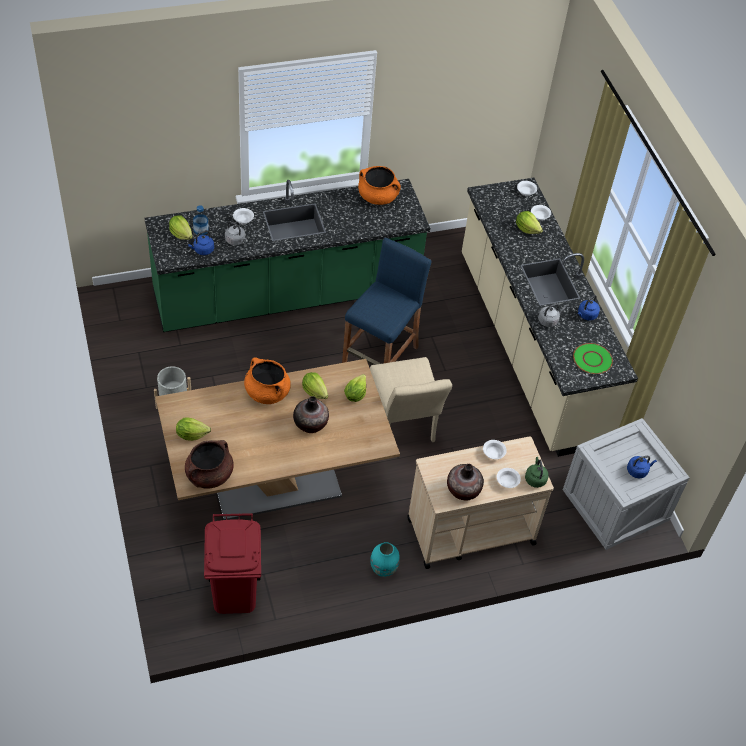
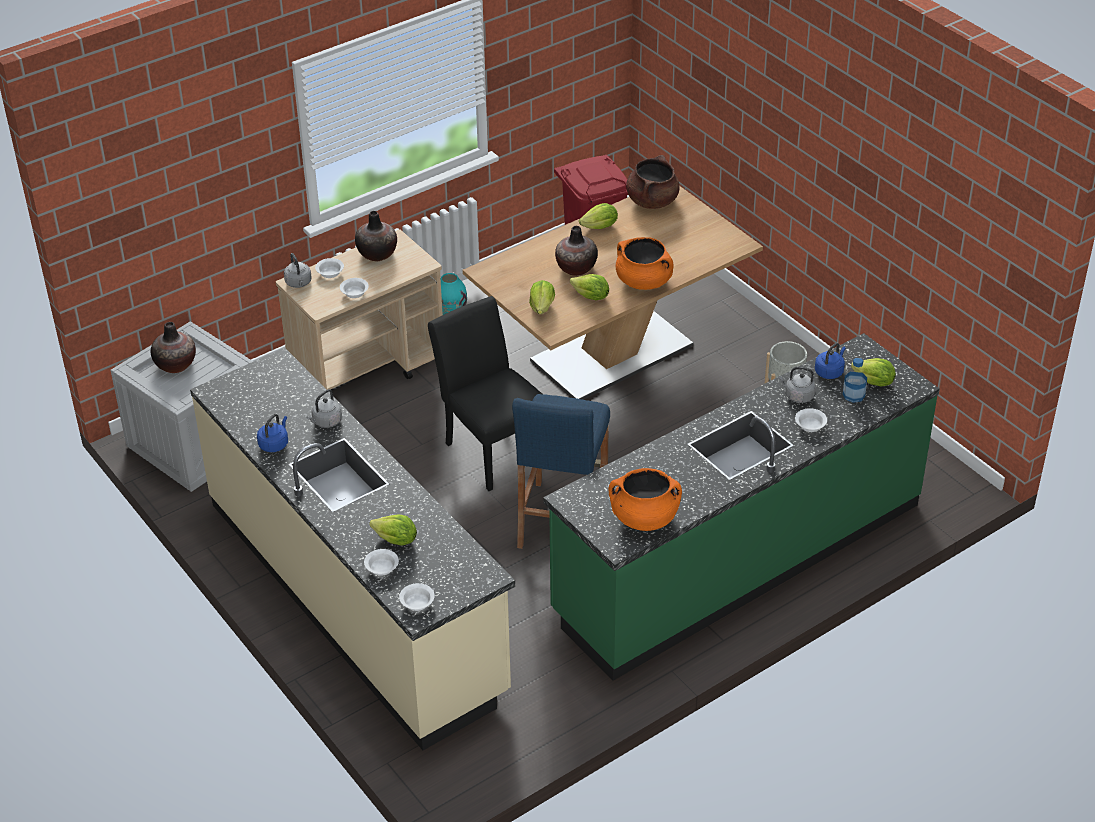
camera: 165 degrees right, 10 degrees down
lettuce [176,417,211,441] -> lettuce moved to [579,203,618,229]
beige chair [370,357,452,442] -> black chair [428,296,543,491]
green kettle [525,457,549,488] -> grey kettle [284,253,312,288]
green plate [573,343,613,374] -> none
blue kettle [627,456,657,478] -> vase [151,322,196,373]

